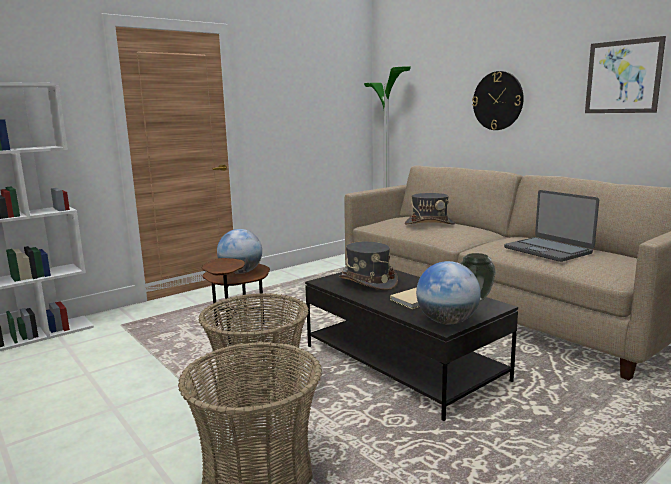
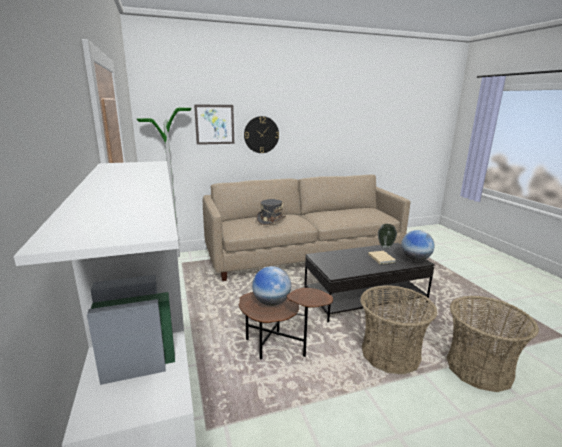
camera: 70 degrees left, 5 degrees up
grey hat [339,242,398,290] -> none
laptop [504,190,599,262] -> none
picture [585,36,666,113] -> picture moved to [194,104,234,145]

